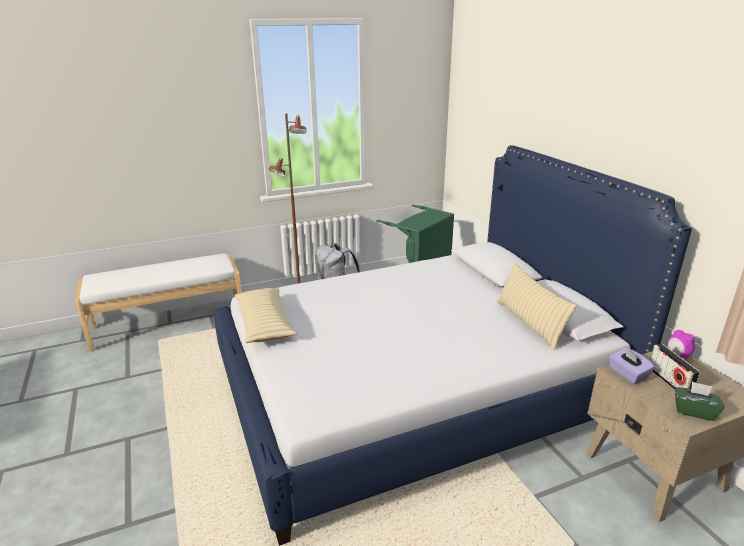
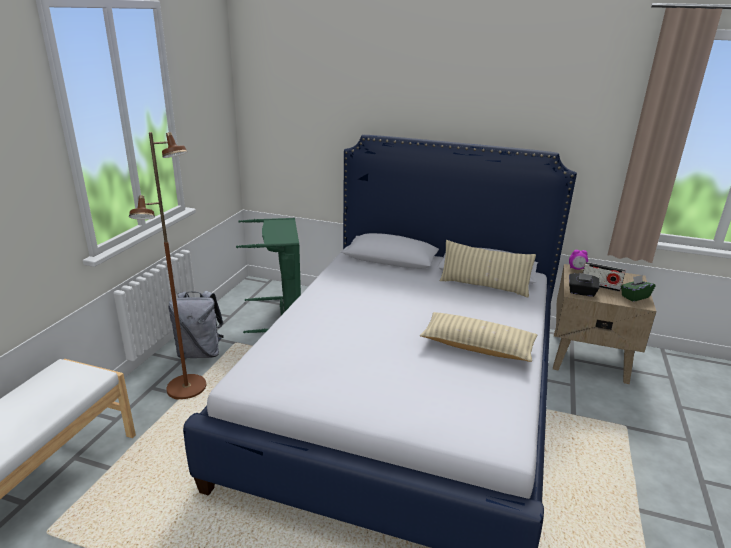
camera: 50 degrees left, 0 degrees up
beige pillow [235,288,297,343] -> beige pillow moved to [420,312,537,362]
purple tissue box [609,347,655,384] -> black tissue box [569,273,599,297]

